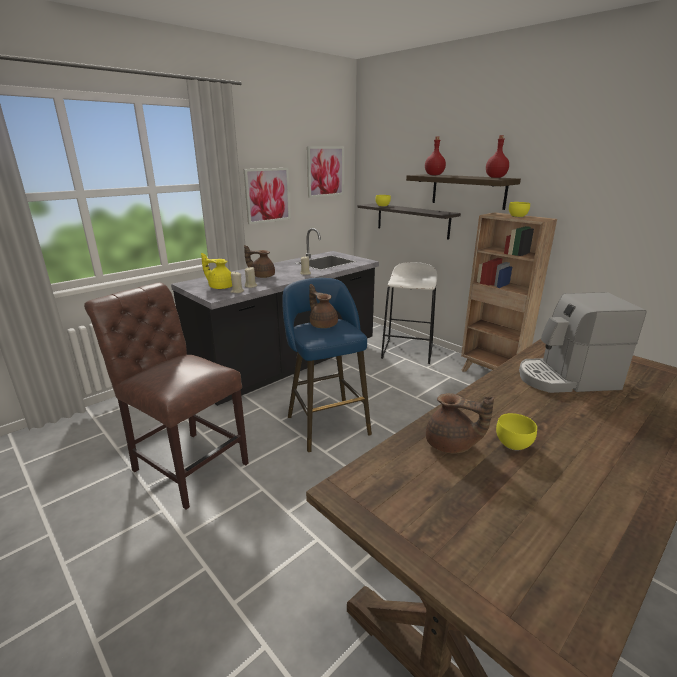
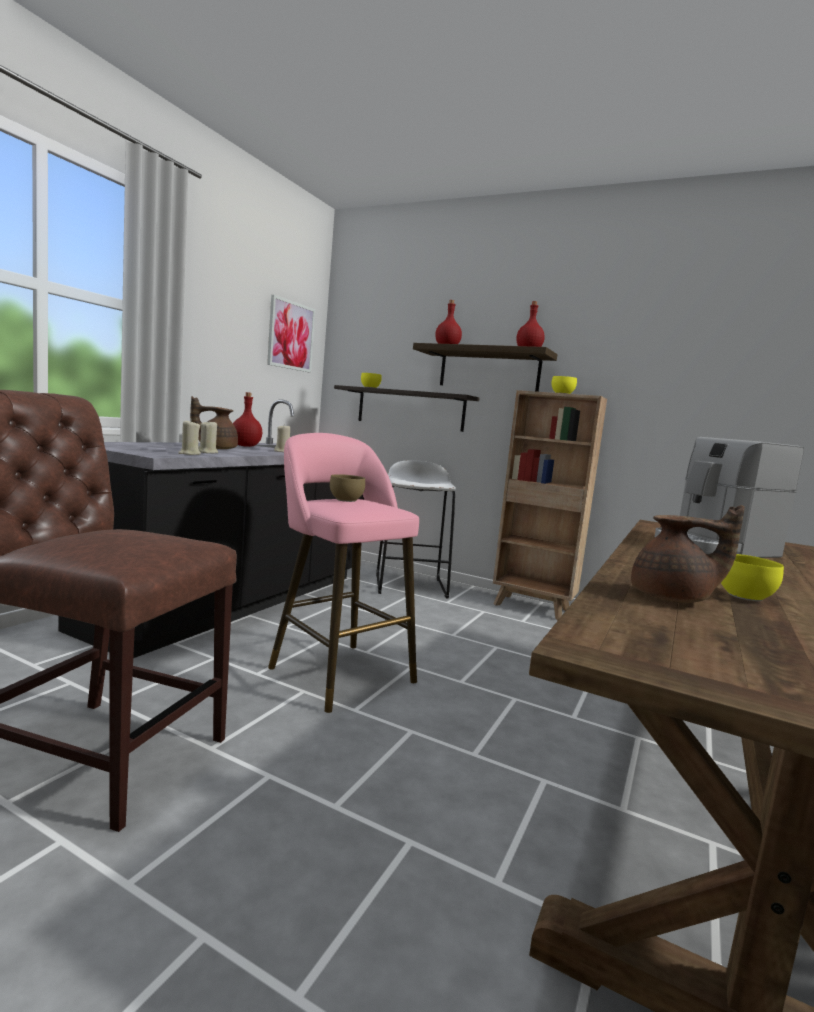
camera: 20 degrees left, 15 degrees down
yellow teapot [201,253,232,289] -> none
picture [244,168,291,224] -> none
blue stool [282,278,372,452] -> pink stool [268,433,419,713]
brown teapot [309,284,338,328] -> brown bowl [330,474,365,502]
none -> red bottle [233,392,262,447]

